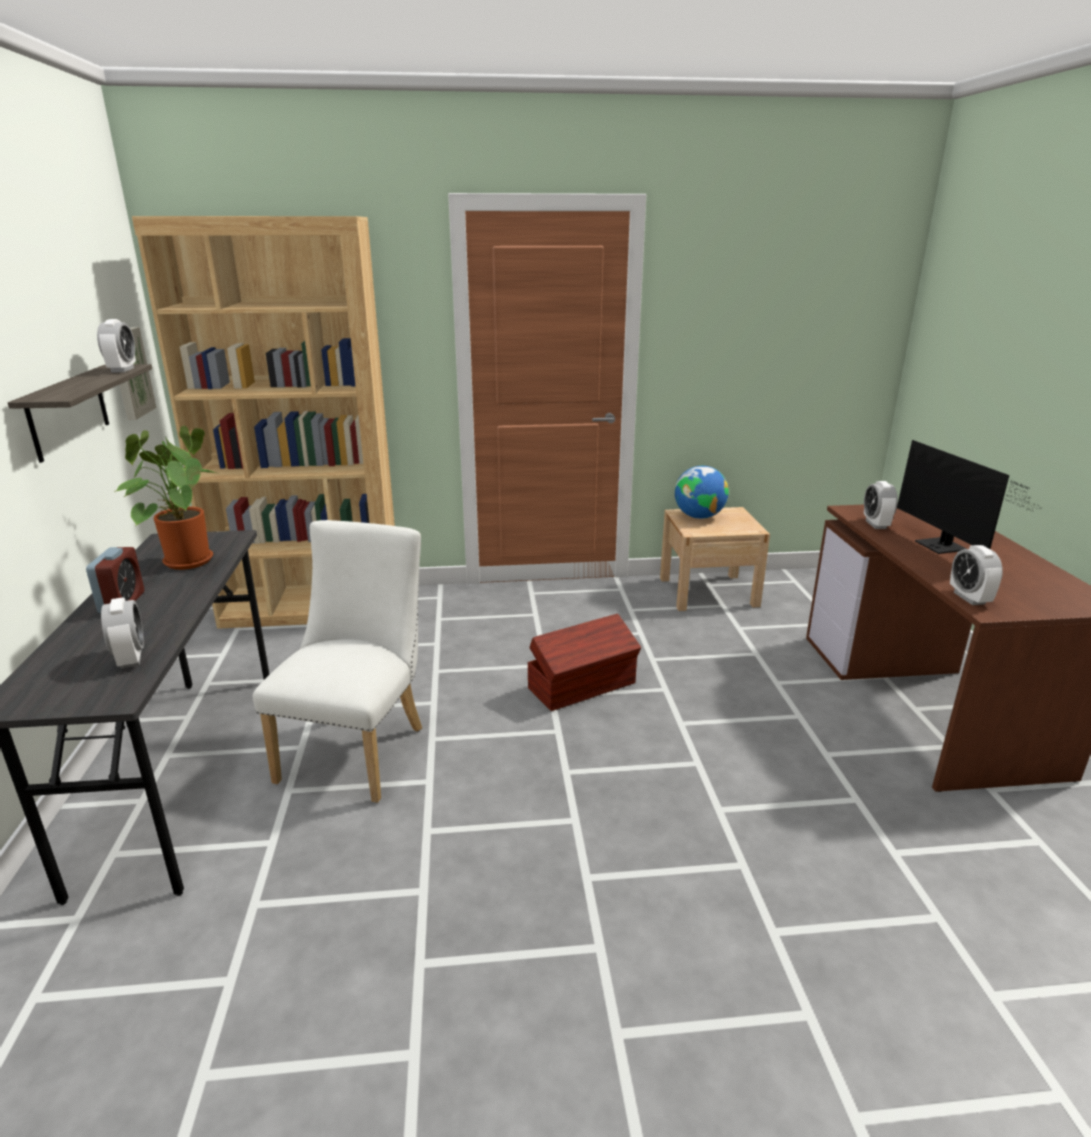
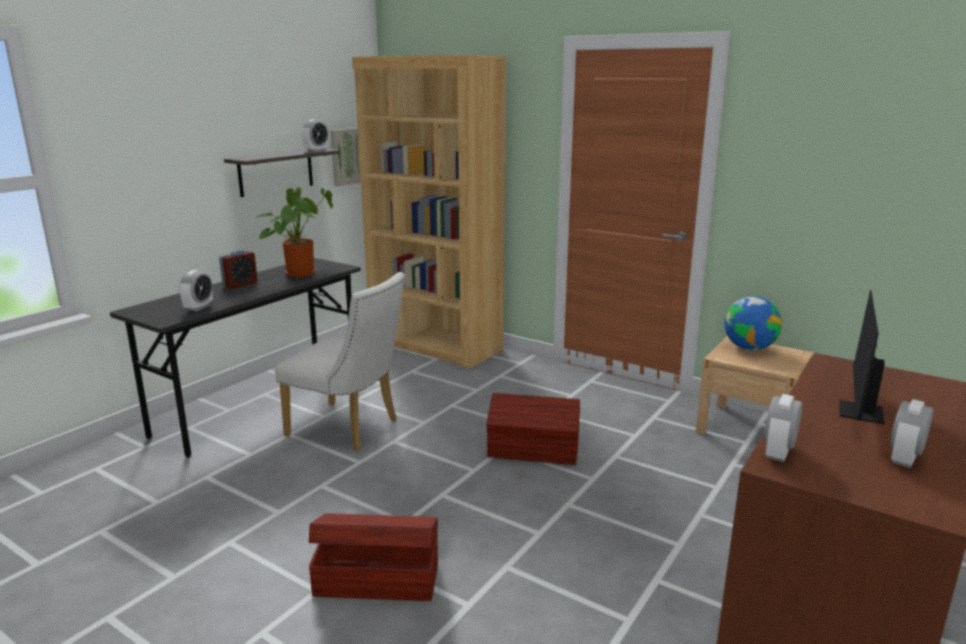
camera: 40 degrees right, 5 degrees down
white chair [253,520,422,803] -> white chair turned 60 degrees clockwise [275,272,405,451]
alarm clock [864,481,898,529] -> alarm clock moved to [890,399,933,468]
none -> brown storage box [308,513,438,601]

